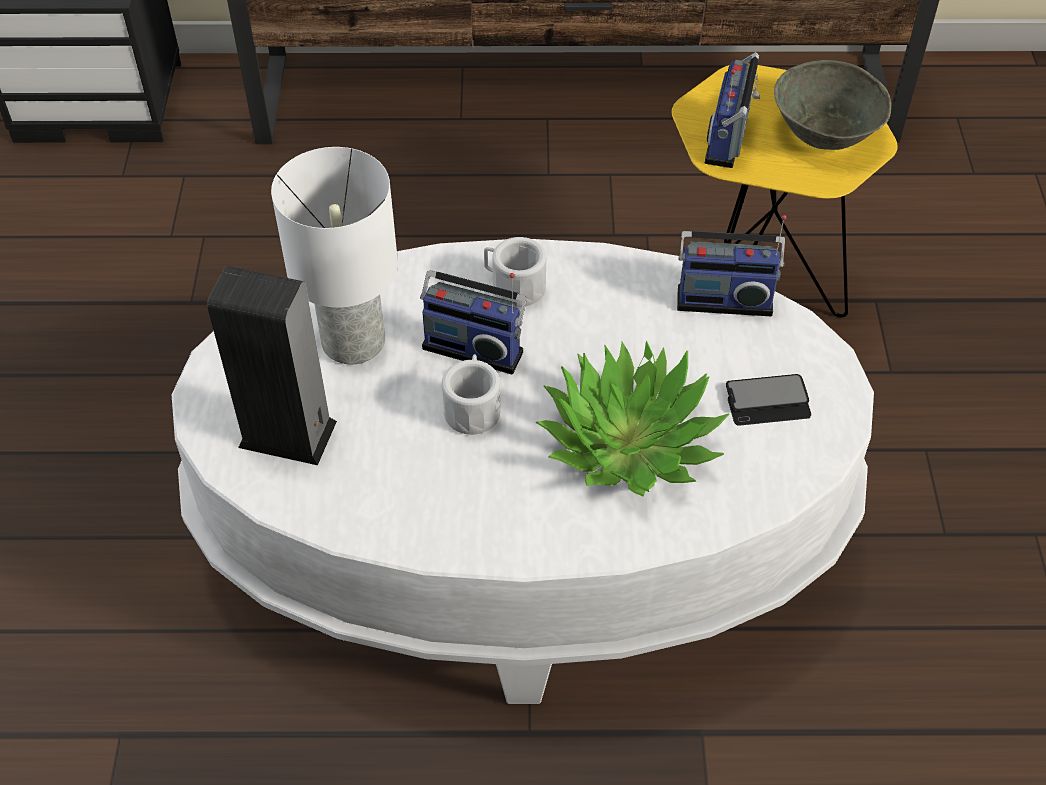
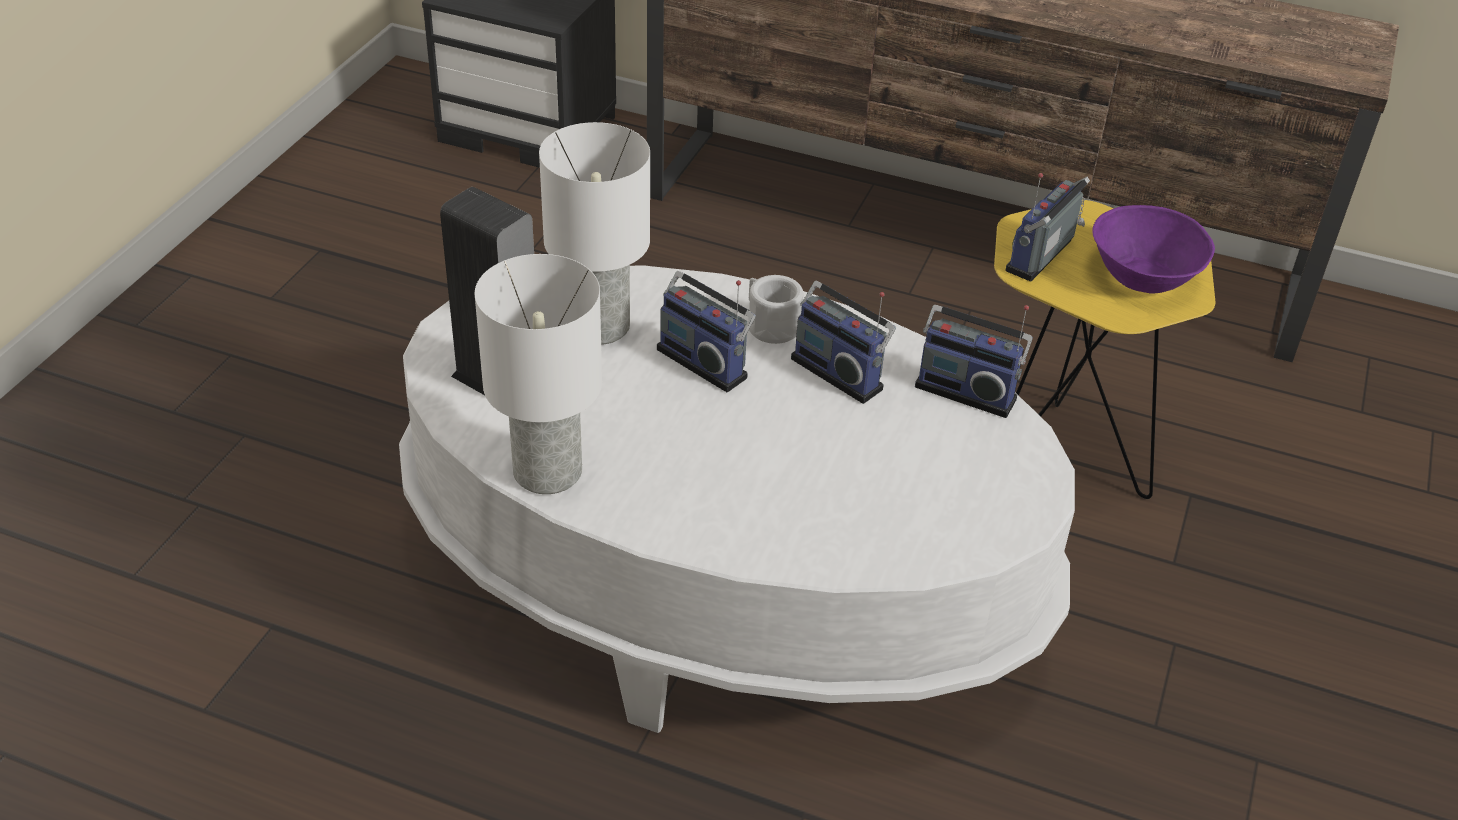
camera: 20 degrees right, 10 degrees down
white mug [442,354,501,435] -> none
potted plant [535,341,730,497] -> none
phone [726,374,811,426] -> none
grey bowl [774,60,891,150] -> purple bowl [1092,205,1215,293]
none -> white table lamp [475,254,602,494]
none -> radio [791,281,896,404]

